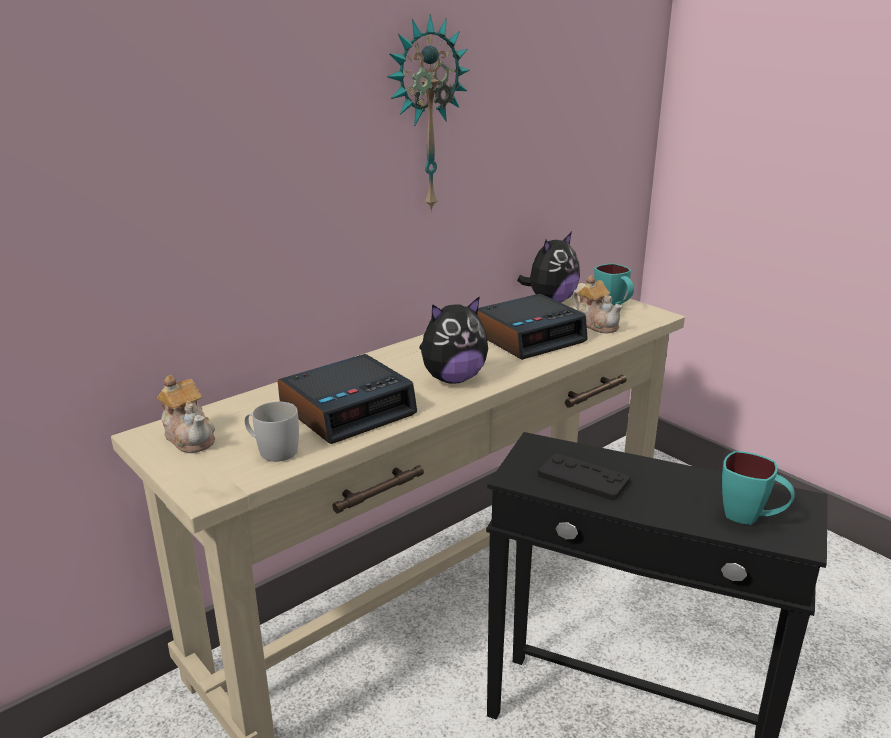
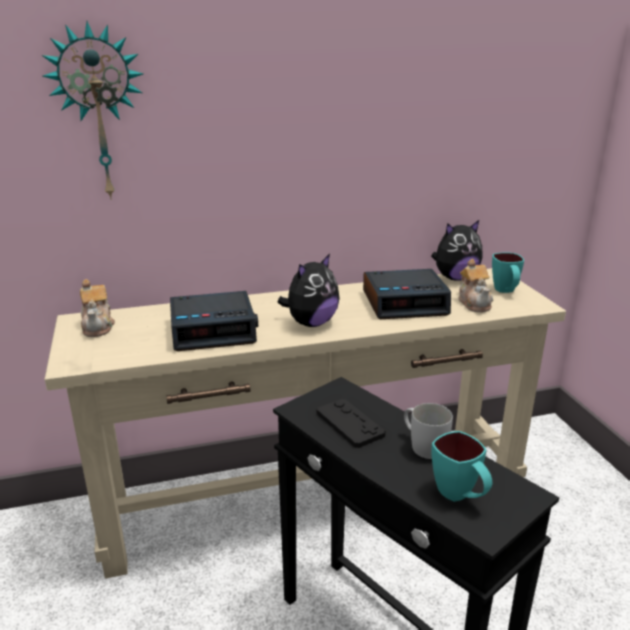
camera: 25 degrees right, 0 degrees up
white mug [245,402,299,462] -> white mug moved to [404,403,453,459]
wall clock [387,14,470,212] -> wall clock moved to [42,21,144,200]
plush toy [419,296,488,384] -> plush toy turned 45 degrees counterclockwise [277,253,340,327]

